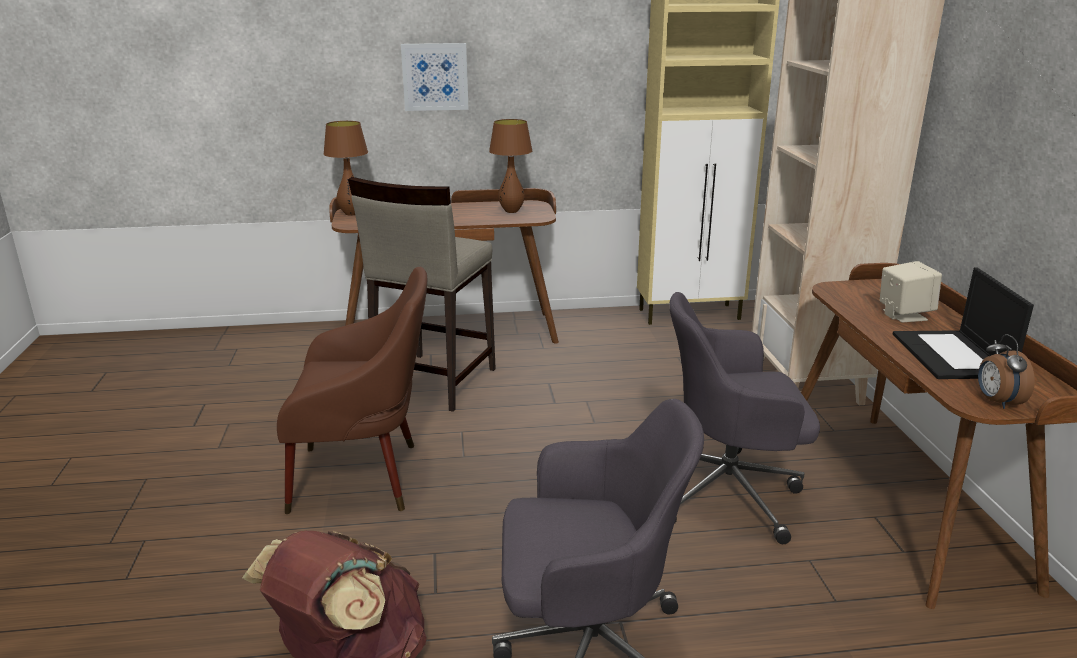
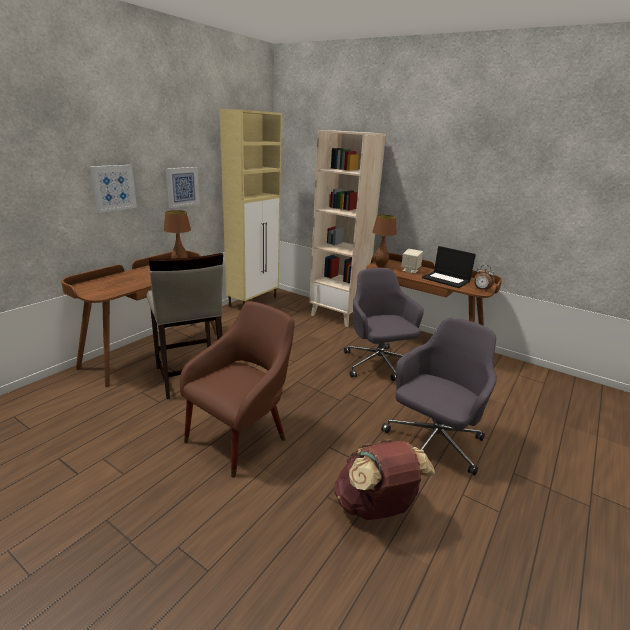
camera: 50 degrees left, 0 degrees up
brown table lamp [323,121,368,216] -> brown table lamp moved to [372,215,397,267]
grey office chair [669,292,820,544] -> grey office chair turned 120 degrees clockwise [344,268,424,381]
none -> picture [166,167,200,208]

